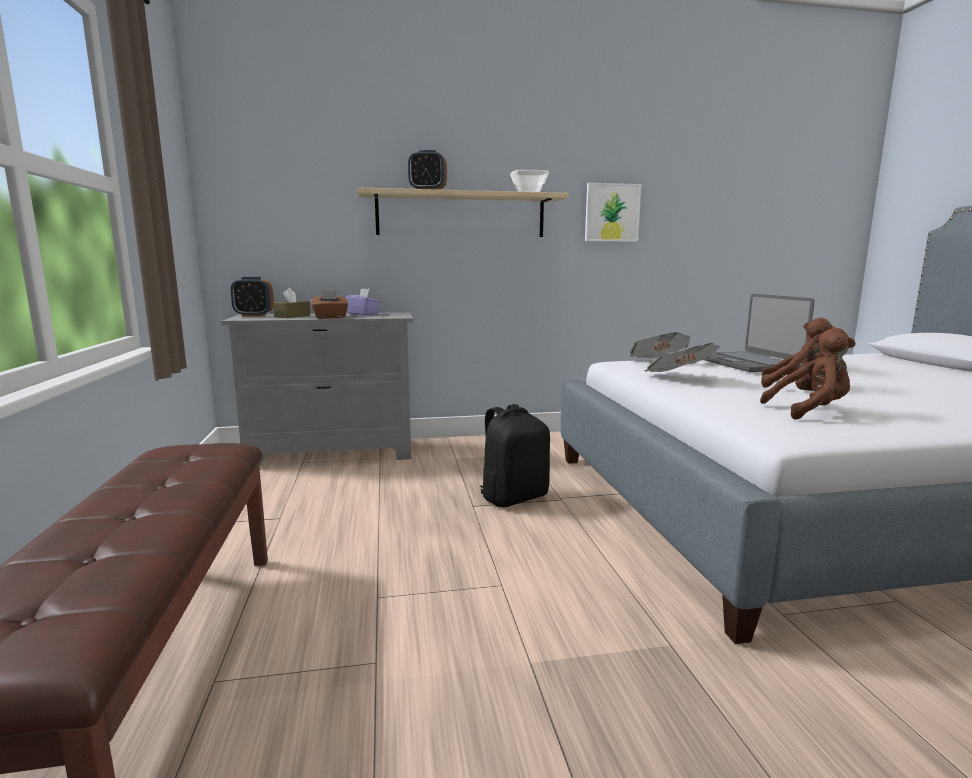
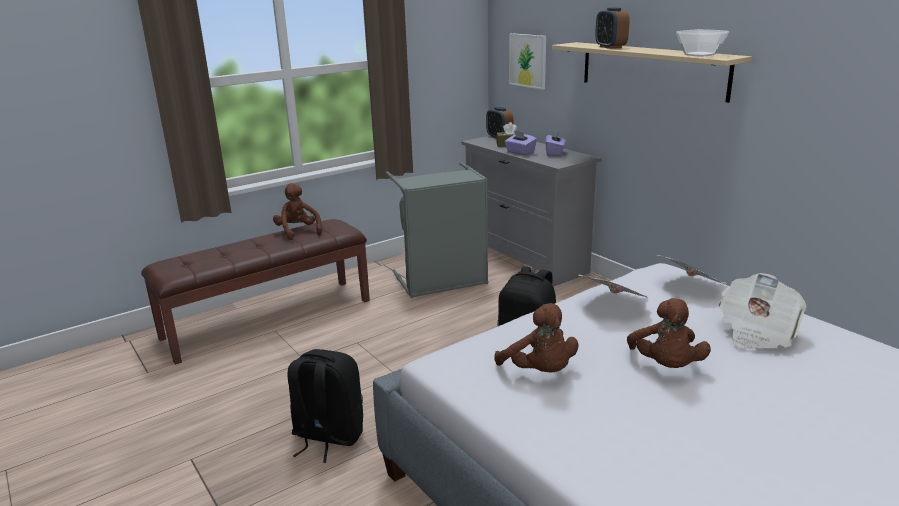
camera: 65 degrees right, 10 degrees up
brown tissue box [311,290,348,318] -> purple tissue box [505,130,537,155]
picture [585,183,641,242] -> picture moved to [509,33,546,90]
laptop [705,294,815,372] -> newspaper [719,273,807,349]
none -> brown plush toy [273,183,322,240]
none -> black backpack [287,349,363,463]
none -> grey laundry basket [386,162,488,298]

